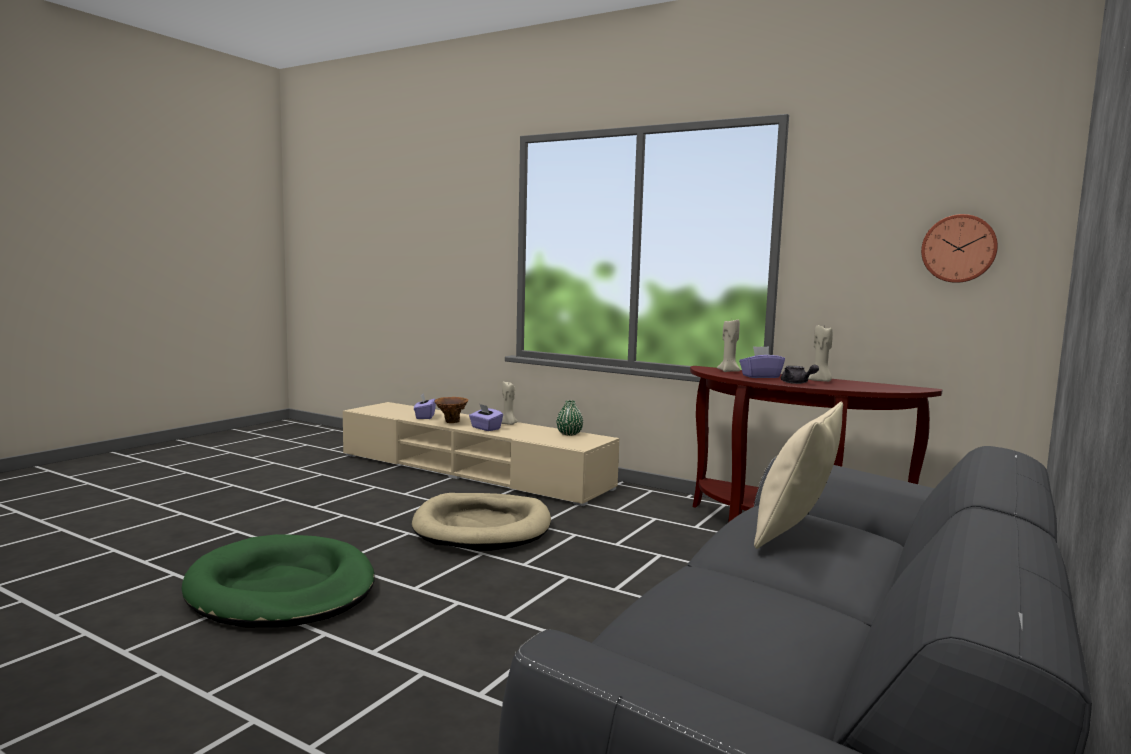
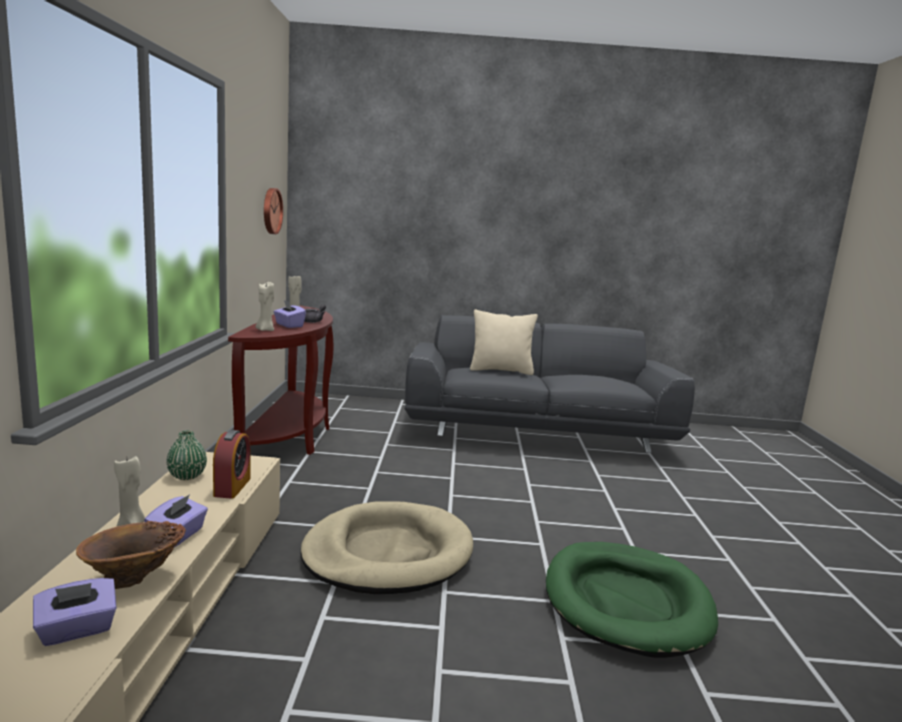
camera: 120 degrees left, 5 degrees up
none -> alarm clock [213,430,250,499]

